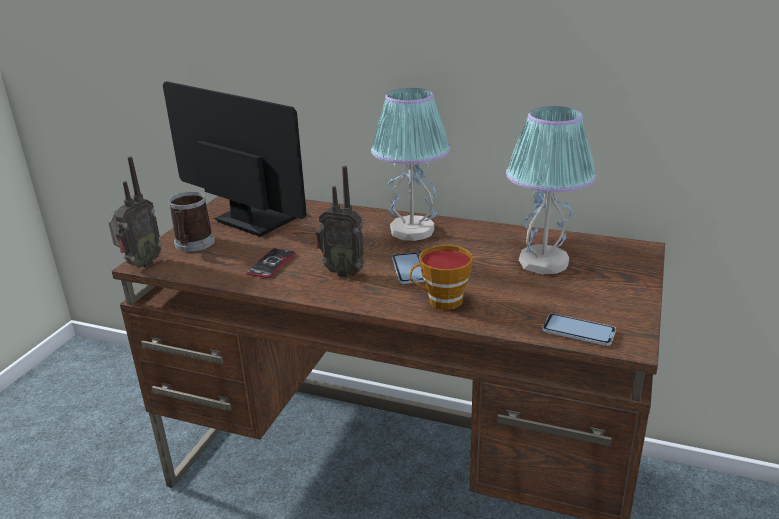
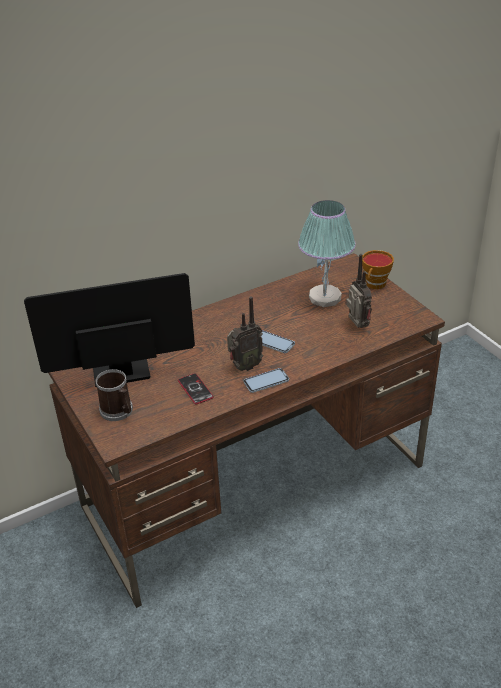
camera: 50 degrees left, 10 degrees up
radio [108,156,162,268] -> radio moved to [346,254,372,328]
table lamp [371,88,450,241] -> none
cup [409,245,473,310] -> cup moved to [362,250,394,289]
phone [542,313,616,346] -> phone moved to [243,368,289,393]

